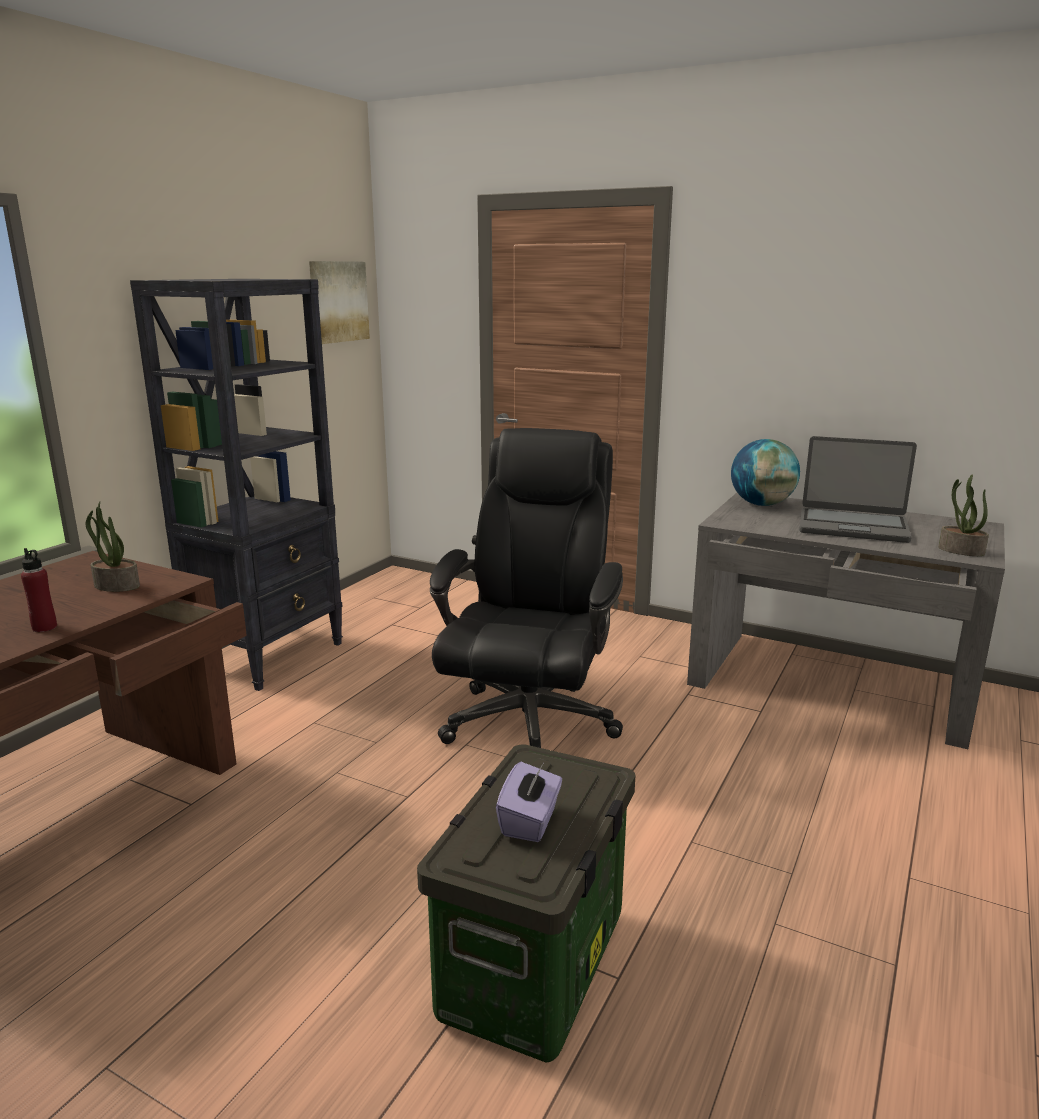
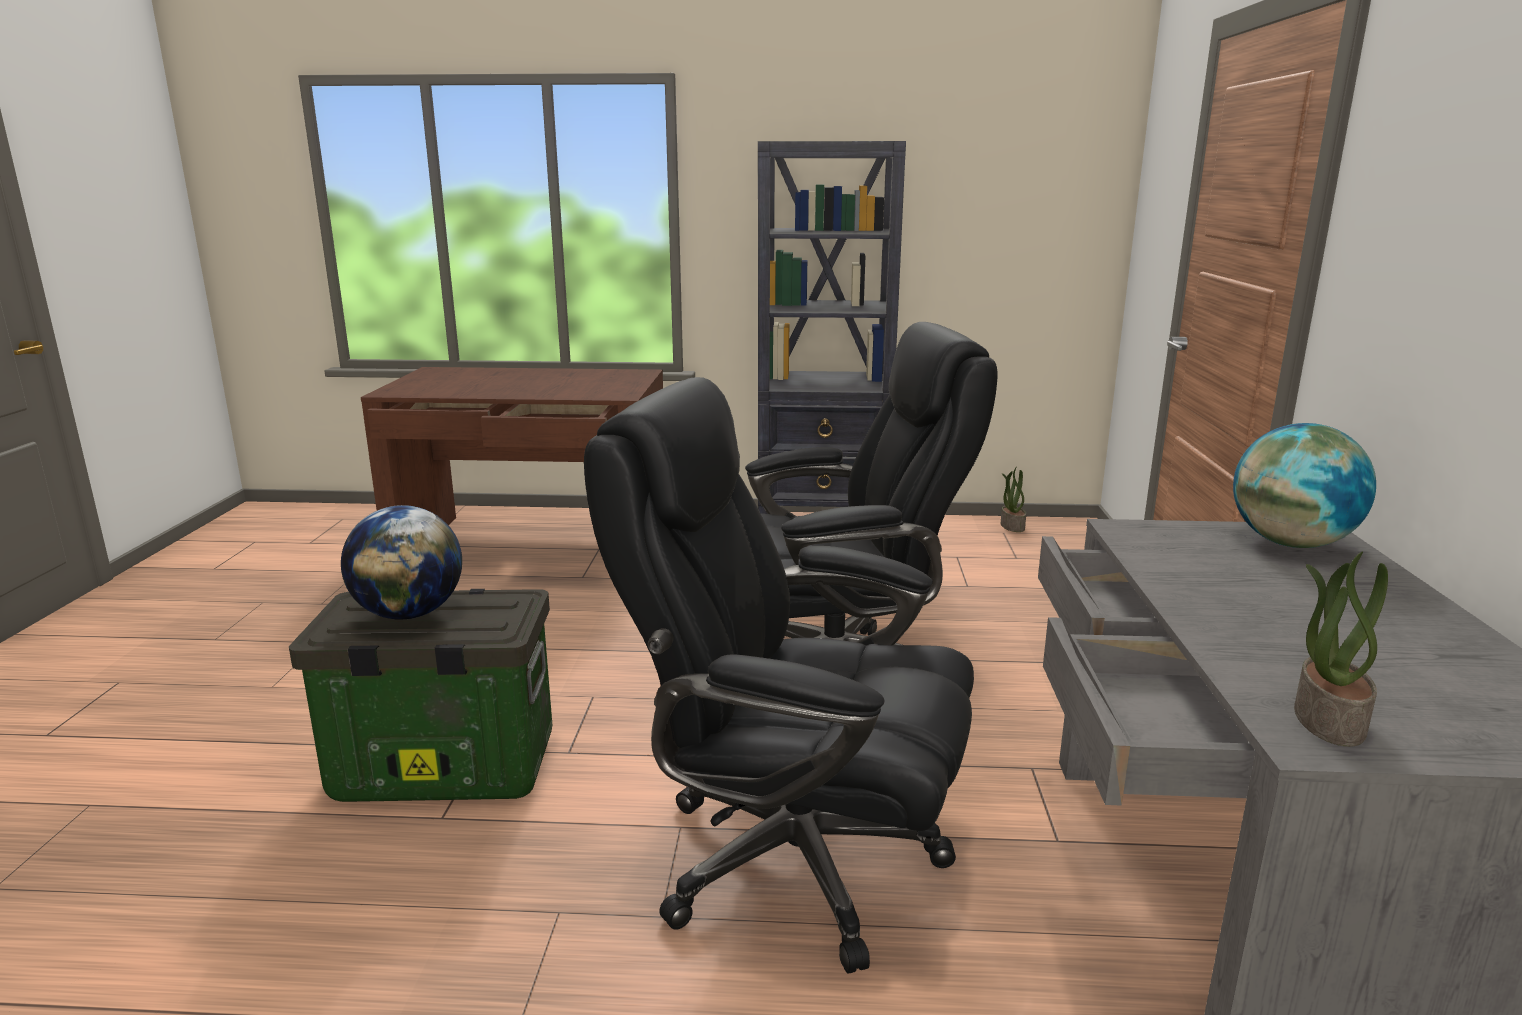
camera: 65 degrees right, 0 degrees up
red bottle [21,548,57,632] -> none
potted plant [85,501,140,592] -> potted plant moved to [1001,466,1026,532]
picture [309,261,370,344] -> none
purple tissue box [496,762,562,842] -> globe [341,505,462,620]
laptop [799,436,917,543] -> none
none -> black office chair [584,377,974,974]

